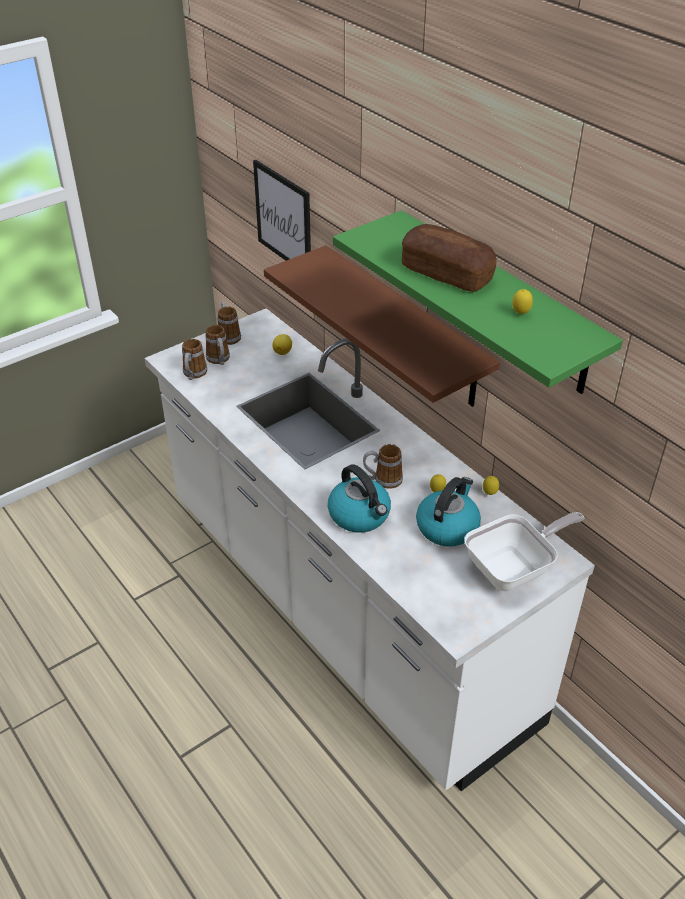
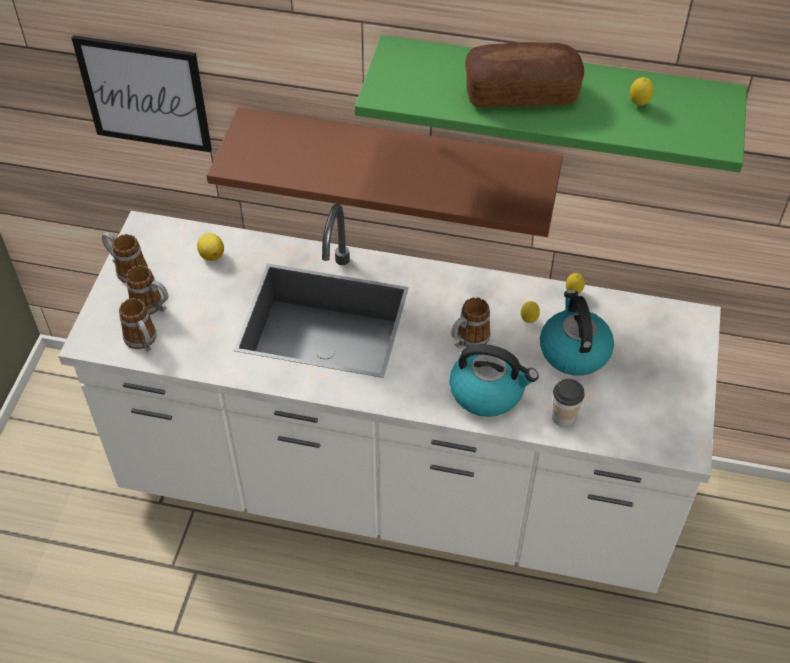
camera: 40 degrees left, 10 degrees up
frying pan [464,512,584,591] -> none
none -> cup [552,379,585,427]

